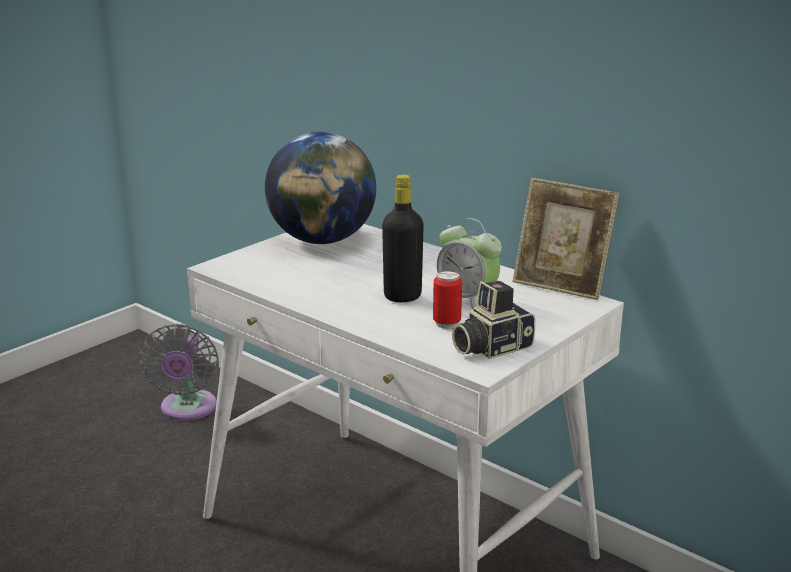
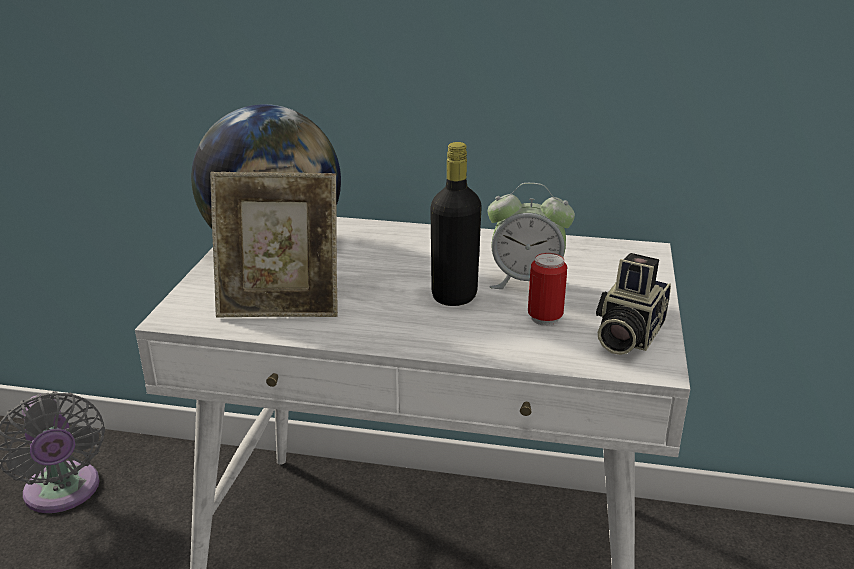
camera: 30 degrees left, 5 degrees up
picture frame [513,178,619,300] -> picture frame moved to [210,172,338,318]

